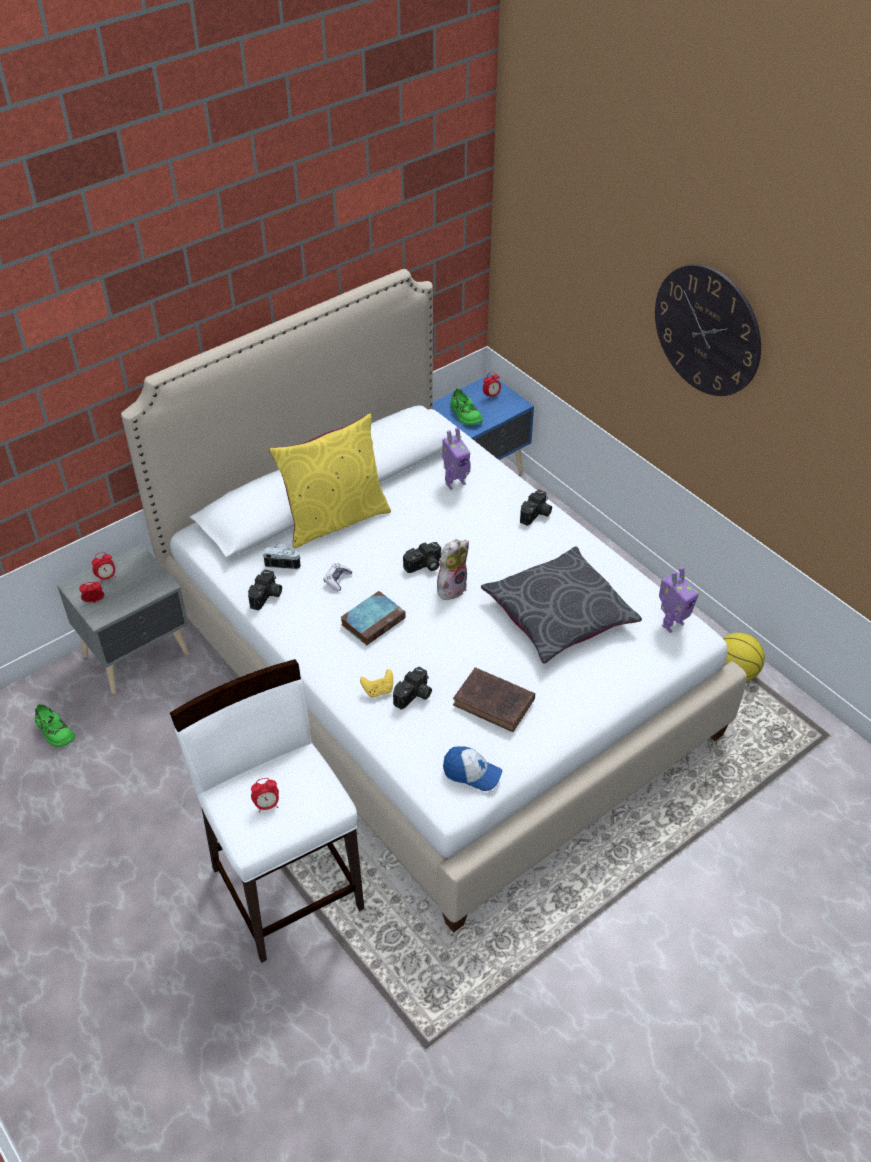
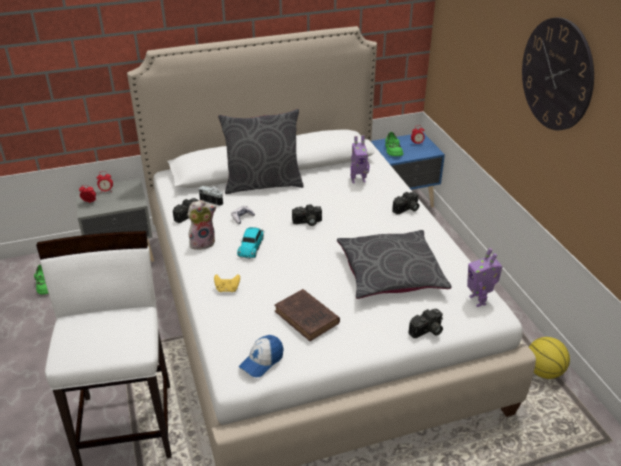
camera: 20 degrees right, 10 degrees down
alarm clock [251,778,279,813] -> none
yellow pillow [269,413,391,548] -> grey pillow [218,109,304,194]
book [341,591,406,645] -> toy car [237,227,265,259]
camera [393,667,432,709] -> camera moved to [408,309,443,338]
plush toy [437,539,469,600] -> plush toy moved to [187,200,216,250]
cap [443,746,502,791] -> cap turned 90 degrees clockwise [239,335,284,377]
toy robot [659,567,699,633] -> toy robot turned 90 degrees clockwise [467,248,503,307]

